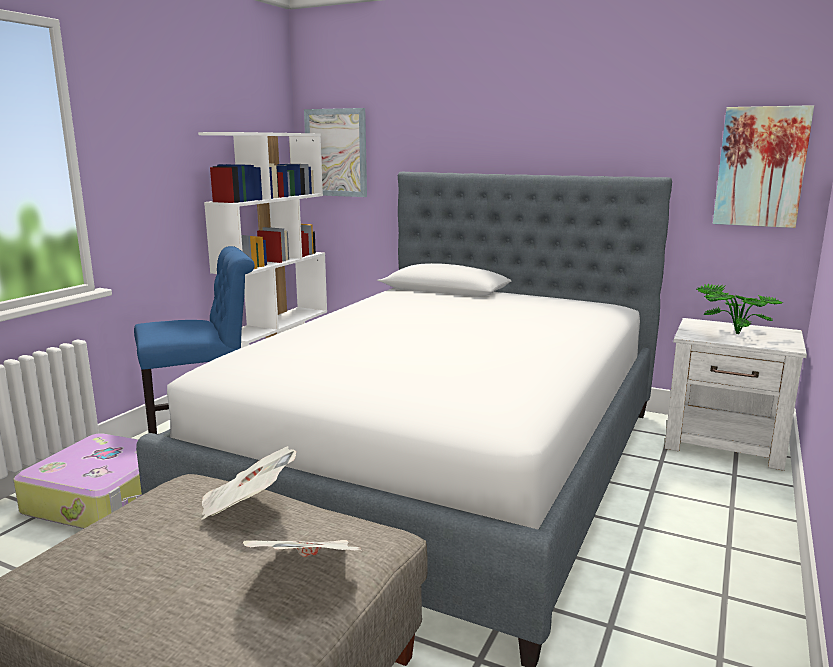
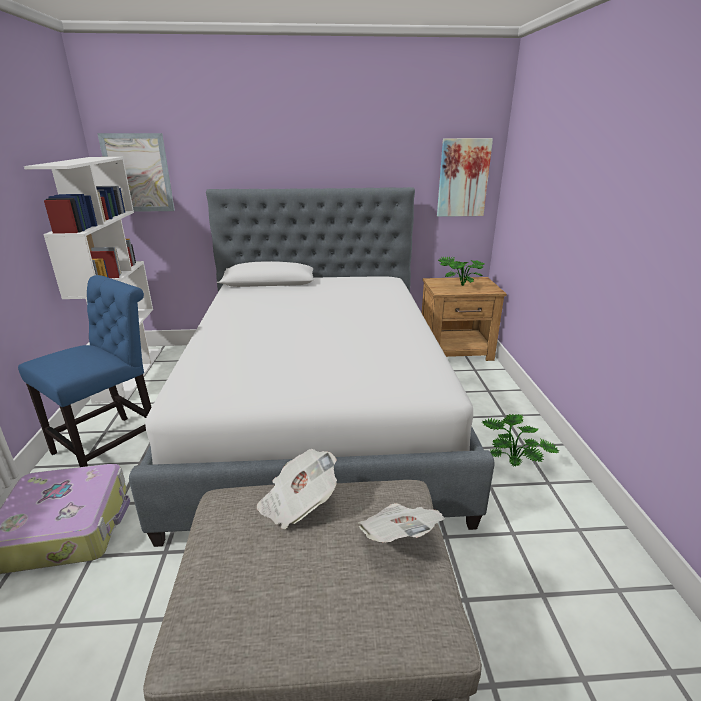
camera: 30 degrees left, 10 degrees up
white nightstand [665,318,807,471] -> brown nightstand [422,277,507,361]
none -> potted plant [482,414,560,467]

